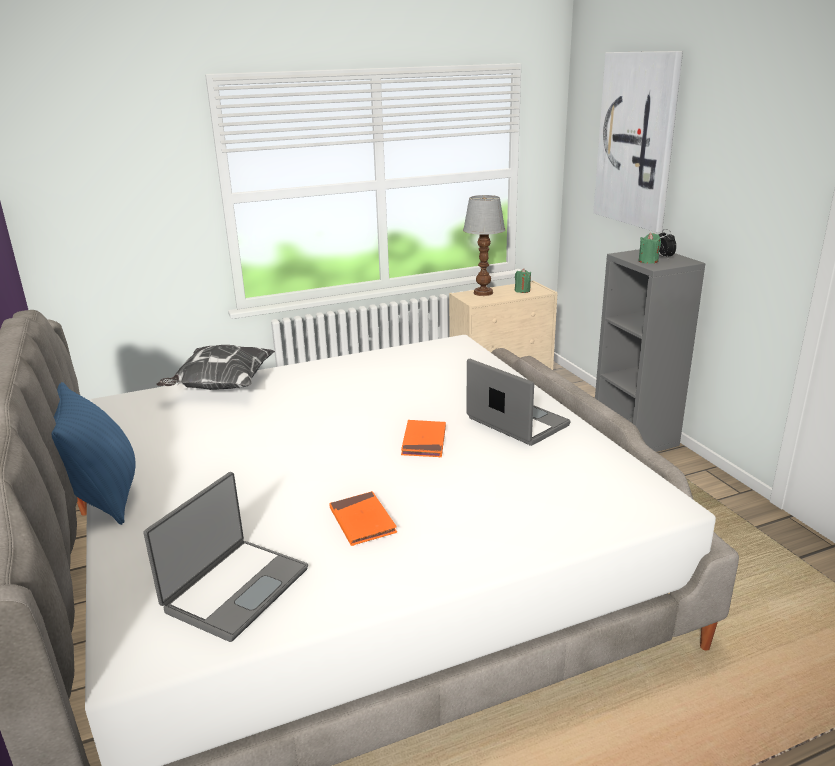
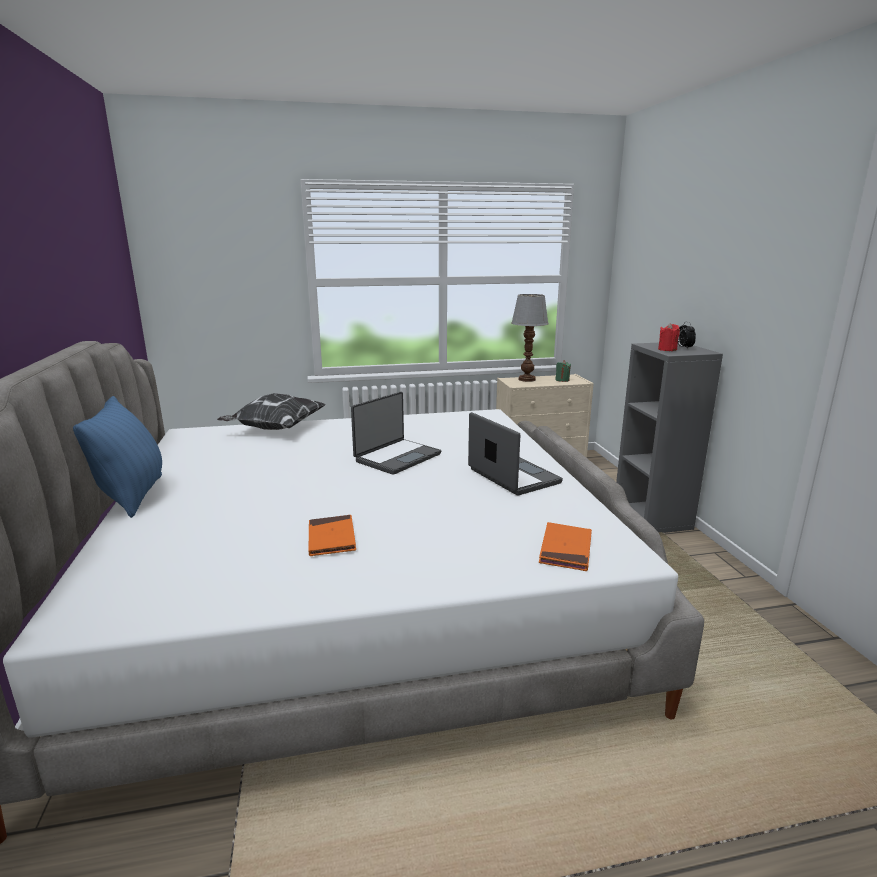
camera: 10 degrees right, 5 degrees down
laptop [143,472,308,642] -> laptop moved to [351,392,441,475]
orange book [401,420,446,457] -> orange book moved to [539,522,592,571]
picture [593,51,683,232] -> none
green candle [639,233,661,264] -> red candle [658,323,680,351]

